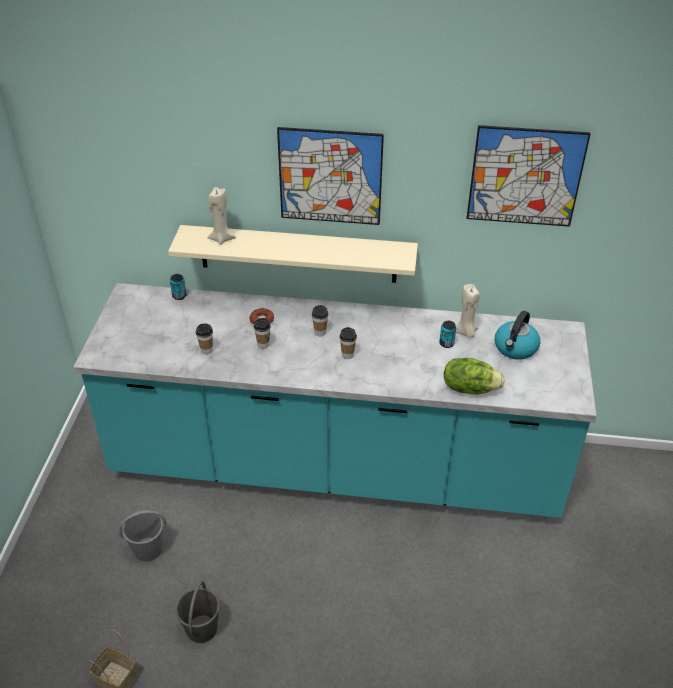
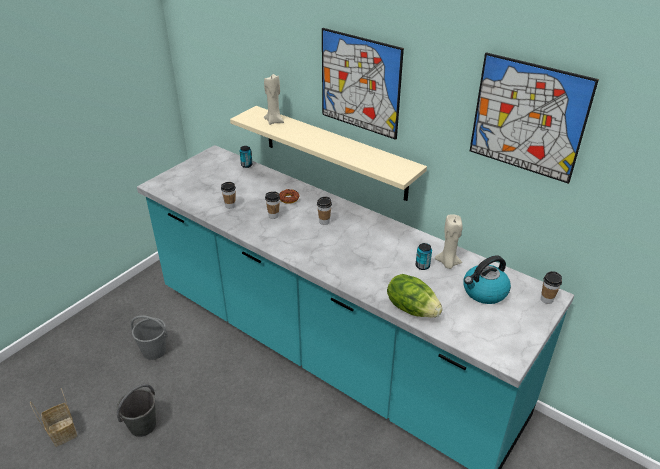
camera: 30 degrees right, 5 degrees down
cup [340,327,357,359] -> cup moved to [541,271,562,304]

